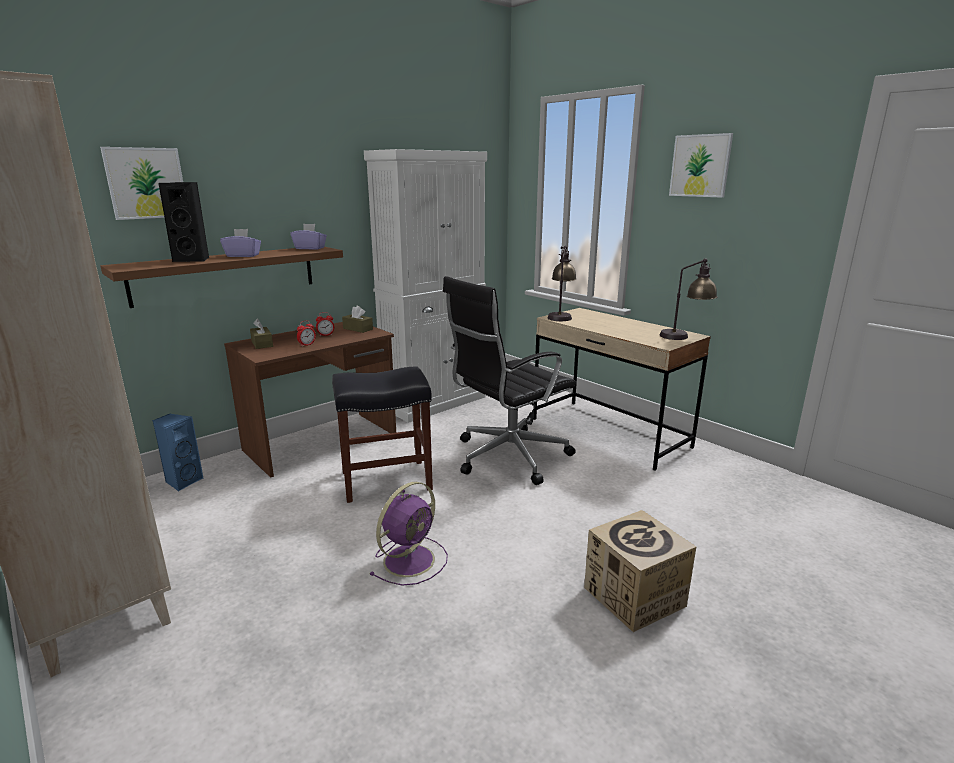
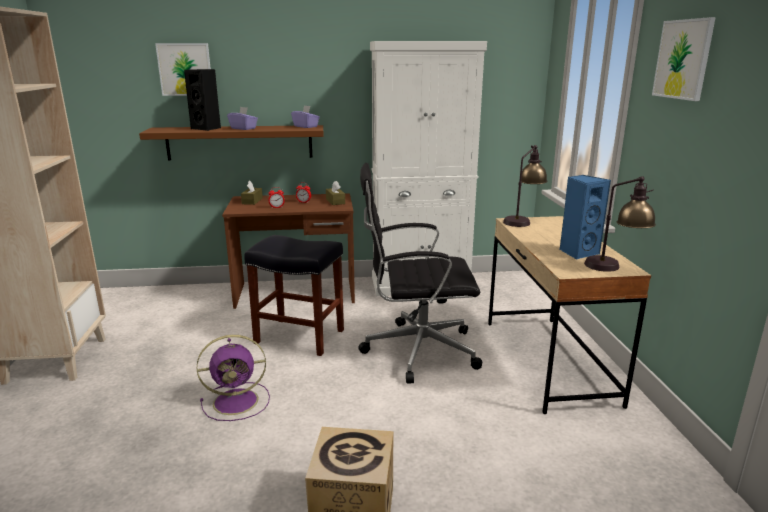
camera: 35 degrees right, 0 degrees up
blue speaker [152,414,204,491] -> blue speaker moved to [560,175,611,260]

